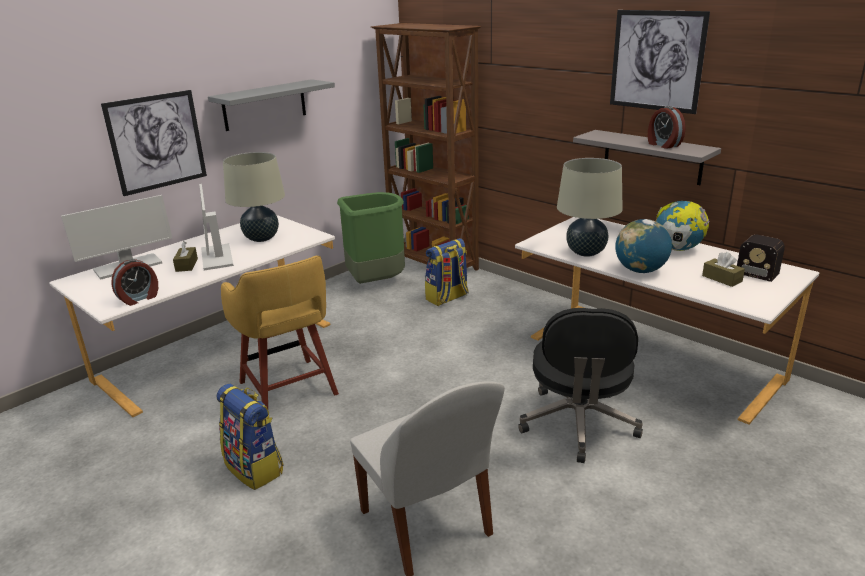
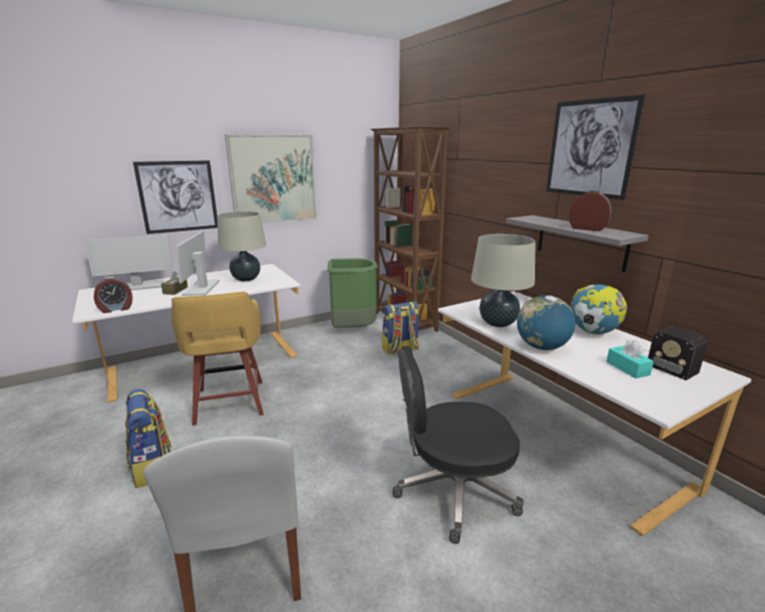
camera: 15 degrees right, 5 degrees down
grey shelf [208,79,335,131] -> picture [225,134,317,224]
black office chair [518,308,643,463] -> black office chair turned 60 degrees clockwise [393,346,524,544]
alarm clock [648,106,685,149] -> alarm clock turned 135 degrees clockwise [569,190,612,231]
brown tissue box [702,252,745,287] -> turquoise tissue box [606,340,654,379]

